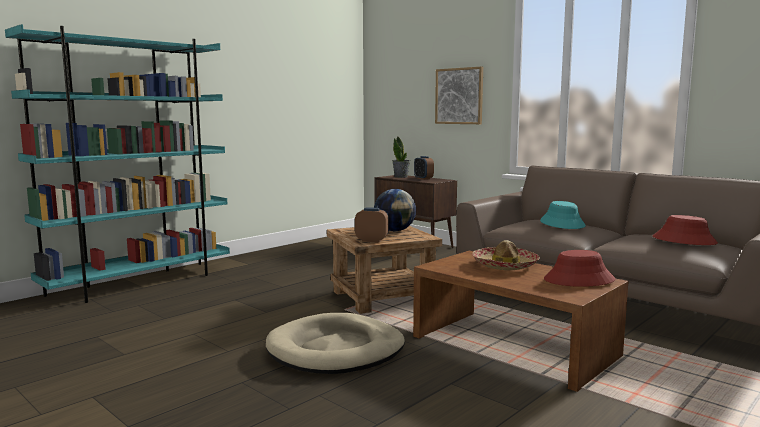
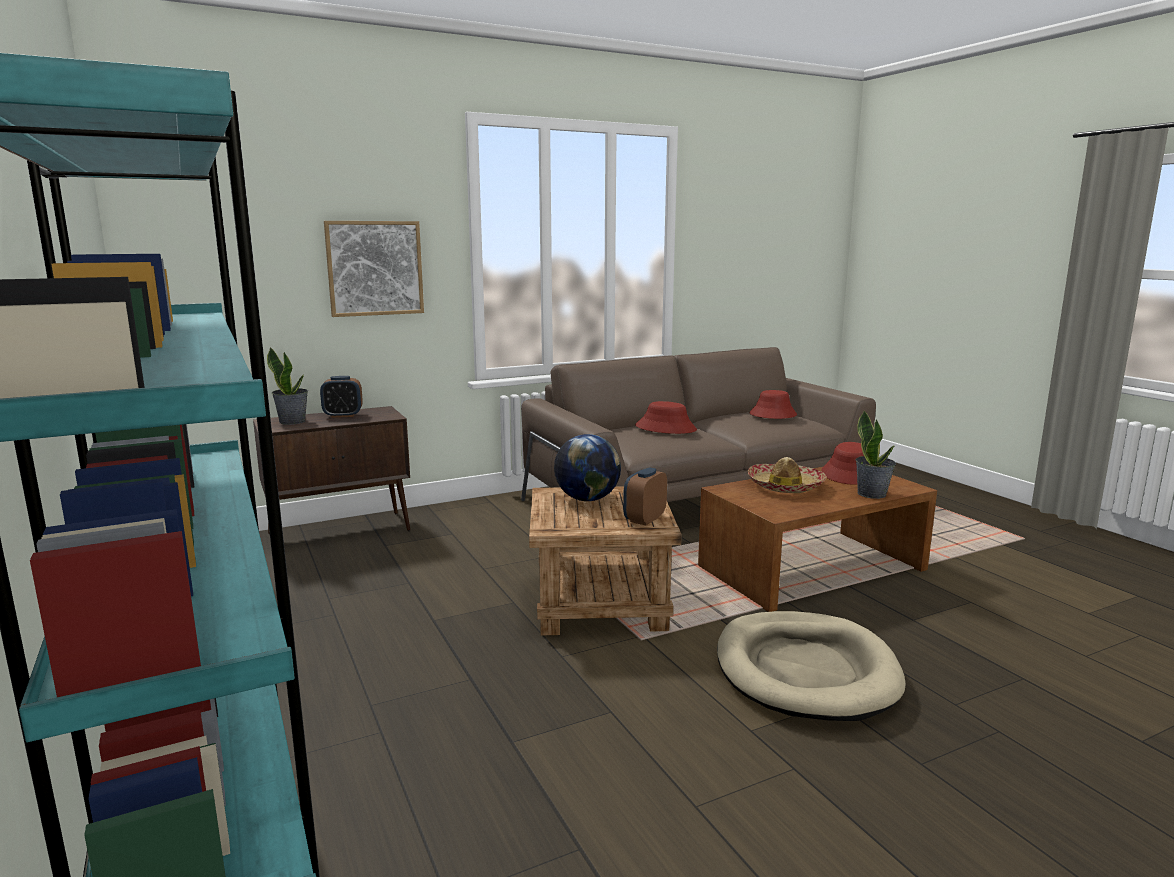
camera: 70 degrees left, 5 degrees up
turquoise hat [540,201,586,229] -> red hat [635,401,697,434]
none -> potted plant [855,411,896,499]

